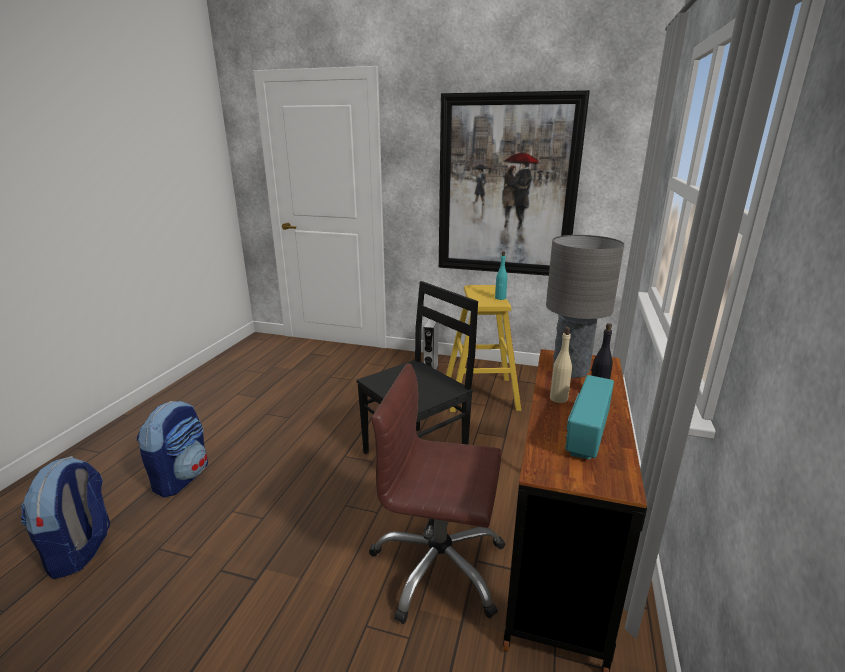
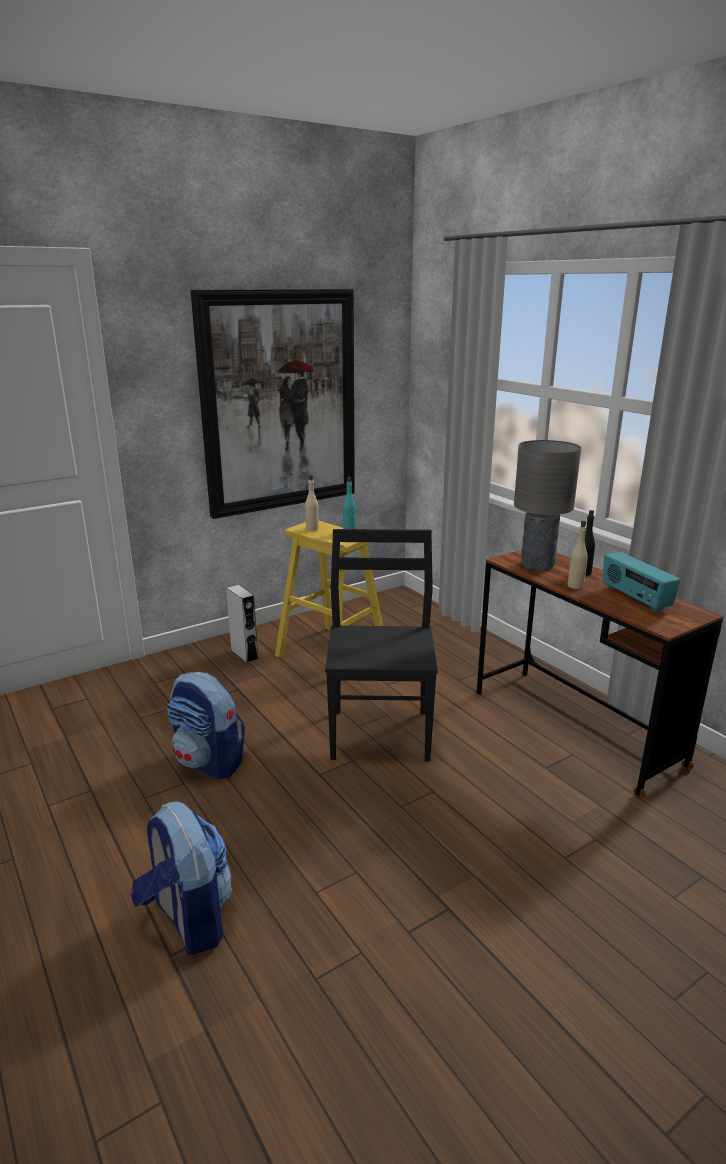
camera: 50 degrees left, 0 degrees up
backpack [21,456,110,579] -> backpack moved to [167,672,245,780]
brown office chair [369,363,505,624] -> none
none -> beige bottle [305,475,319,531]

